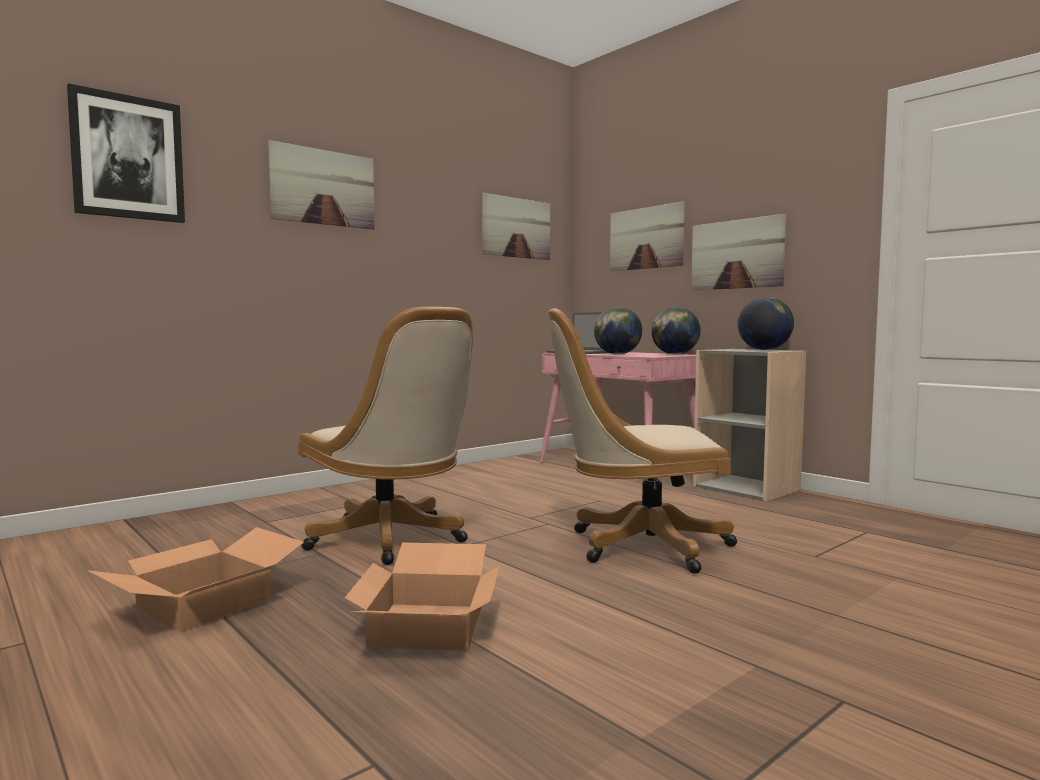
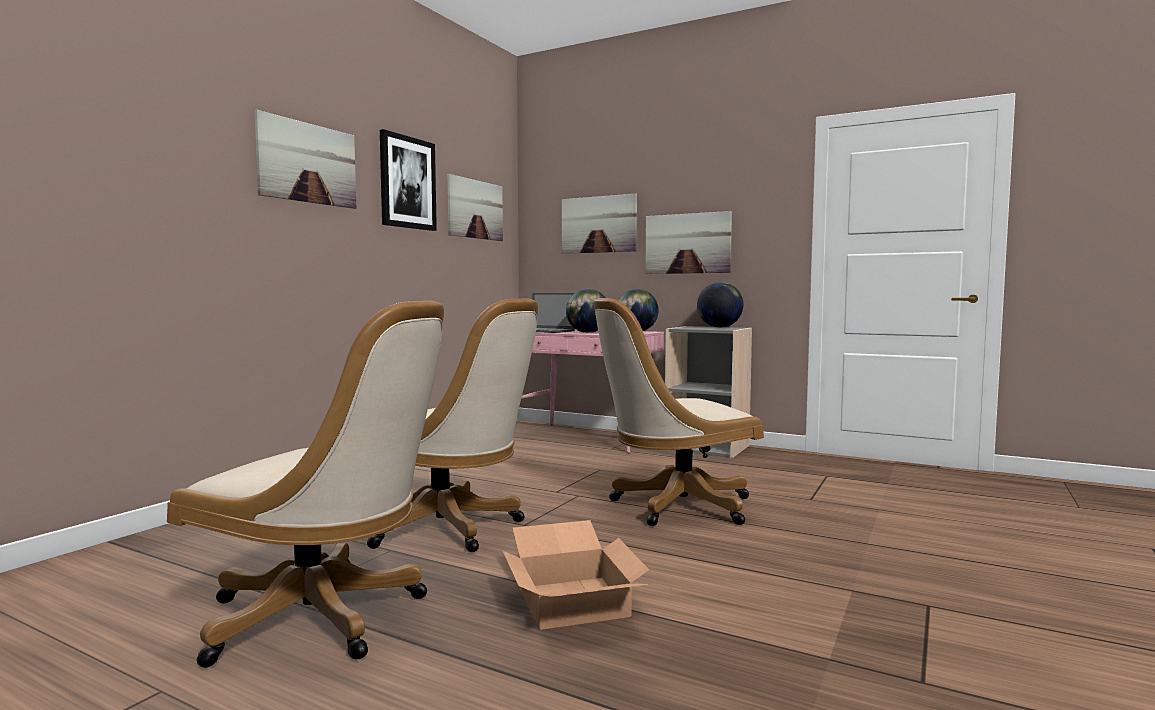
camera: 20 degrees left, 0 degrees up
picture [67,83,185,223] -> picture moved to [380,129,437,231]
cardboard box [87,527,304,632] -> office chair [167,301,444,668]

